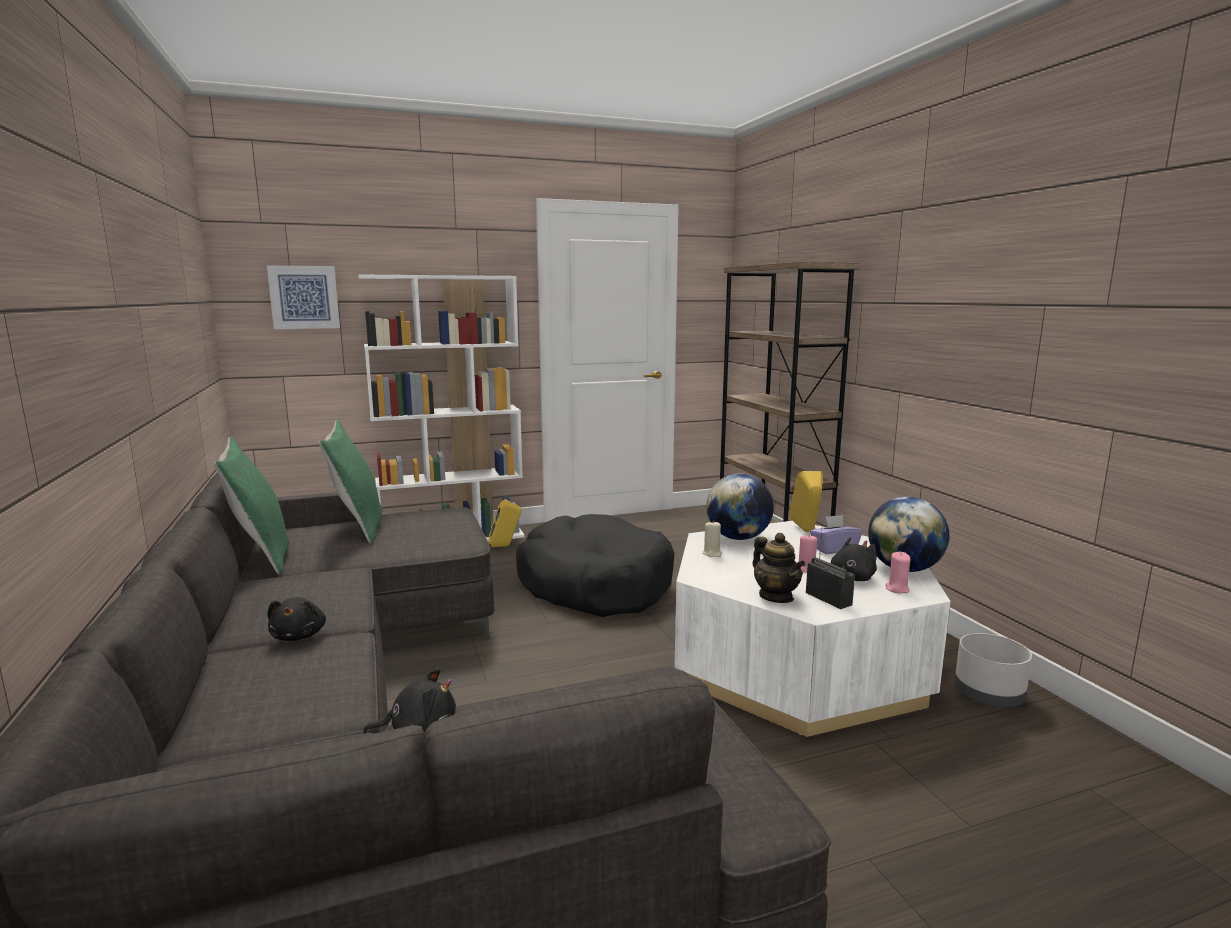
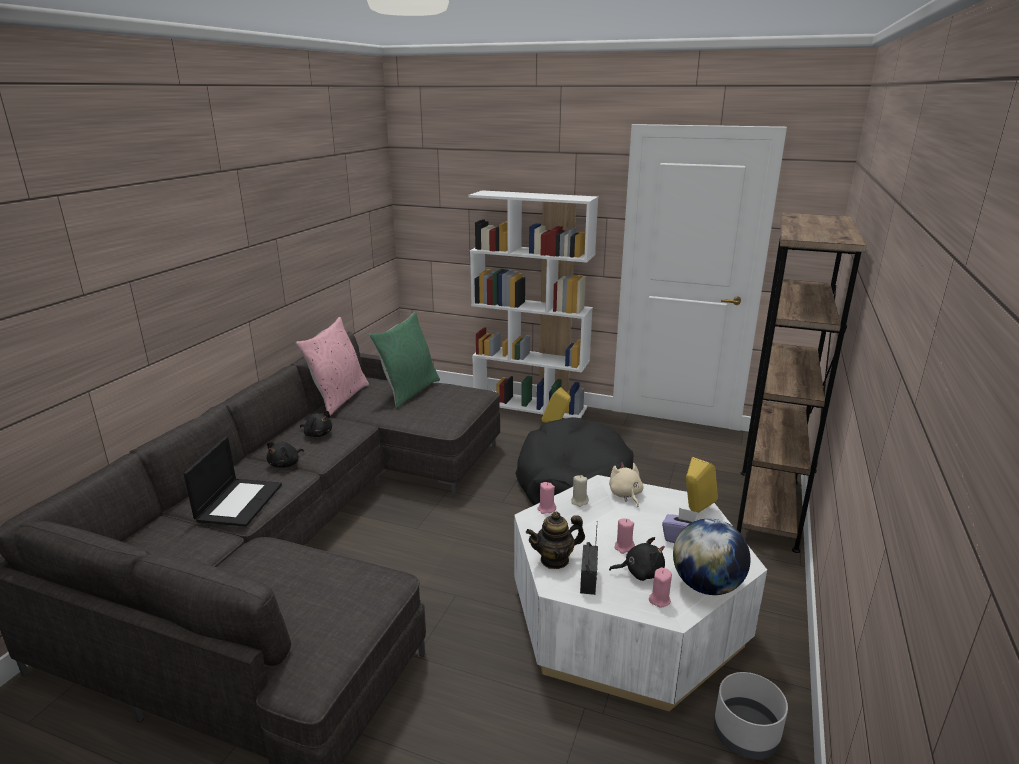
camera: 40 degrees right, 10 degrees up
green pillow [213,436,289,574] -> pink pillow [296,317,369,416]
picture [267,265,340,329] -> none
black plush toy [363,668,456,734] -> black plush toy moved to [300,411,332,437]
globe [706,474,774,540] -> beige plush toy [609,462,644,507]
teapot [753,533,805,603] -> teapot turned 60 degrees clockwise [526,511,585,569]
none -> laptop [184,436,282,527]
none -> pink candle [537,482,556,514]

